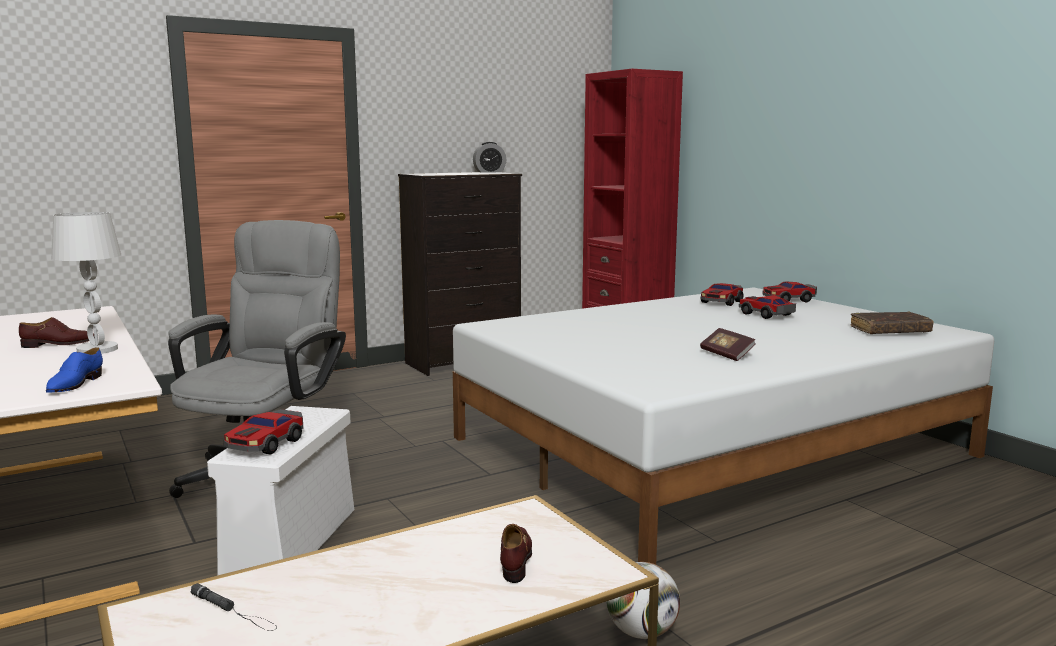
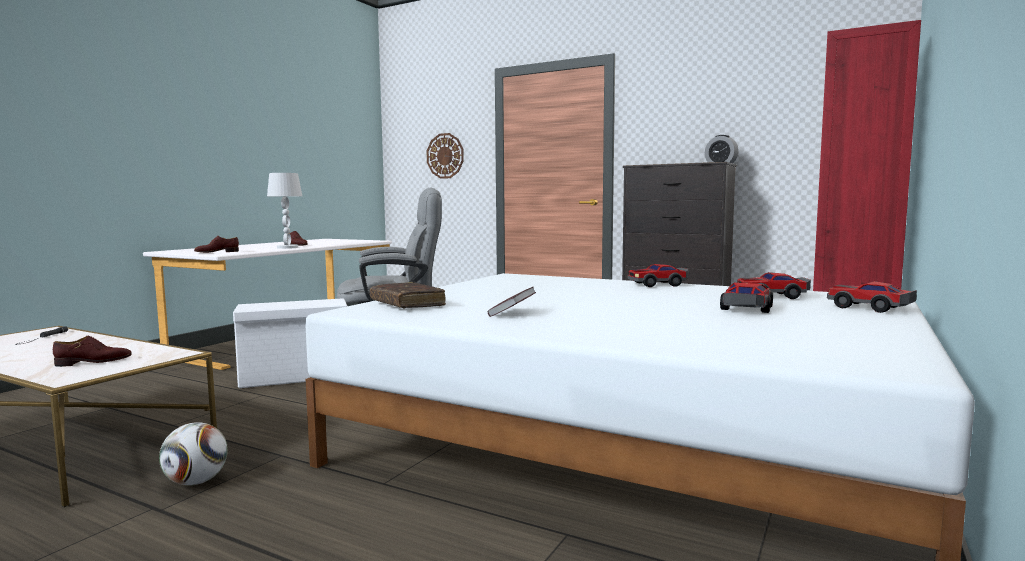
camera: 60 degrees right, 5 degrees down
blue shoe [46,347,103,393] -> brown shoe [194,236,239,253]
toy car [224,409,303,454] -> toy car moved to [628,264,689,287]
brown book [851,311,934,334] -> brown book moved to [370,282,446,309]
none -> wall clock [427,133,464,179]

